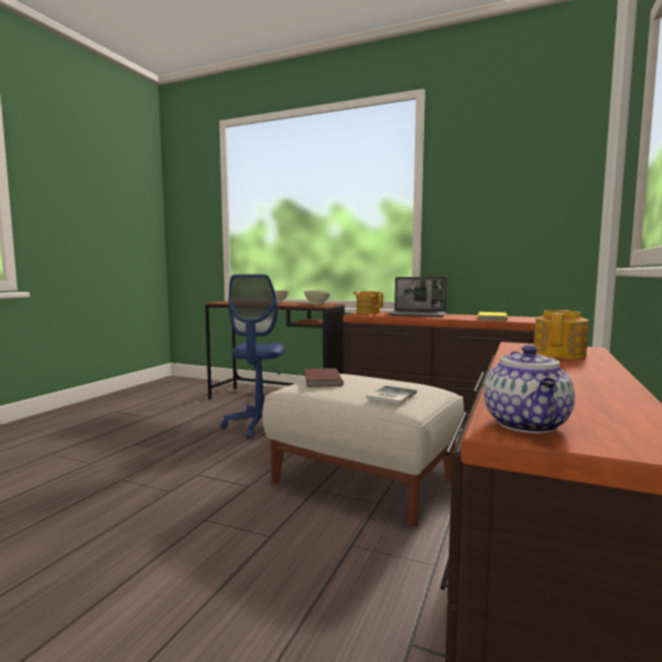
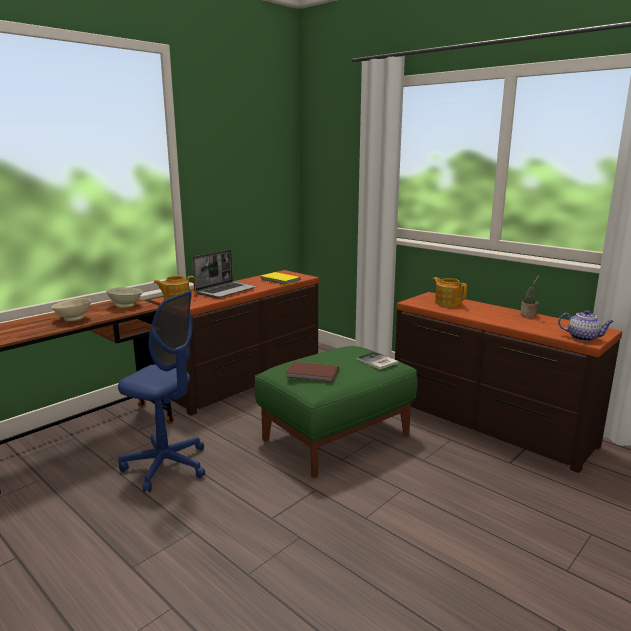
camera: 70 degrees left, 10 degrees up
beige ottoman [262,374,464,526] -> green ottoman [255,346,418,477]
none -> potted plant [520,275,540,317]

